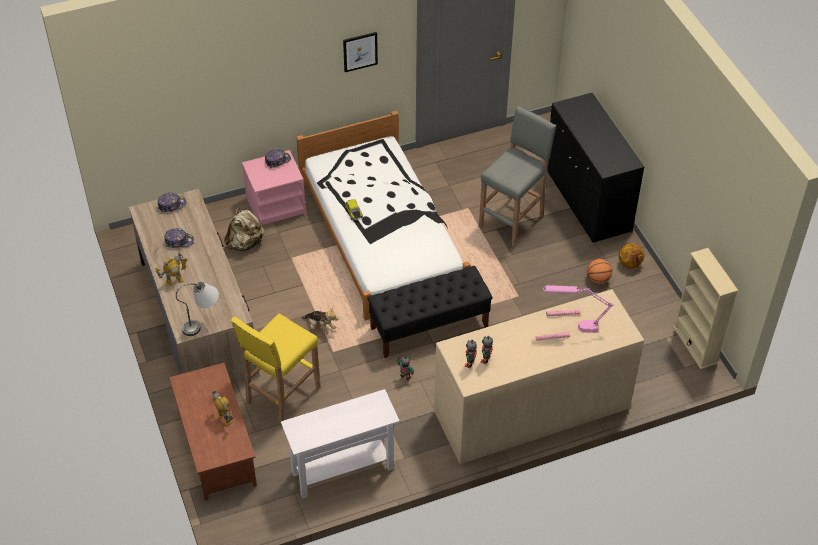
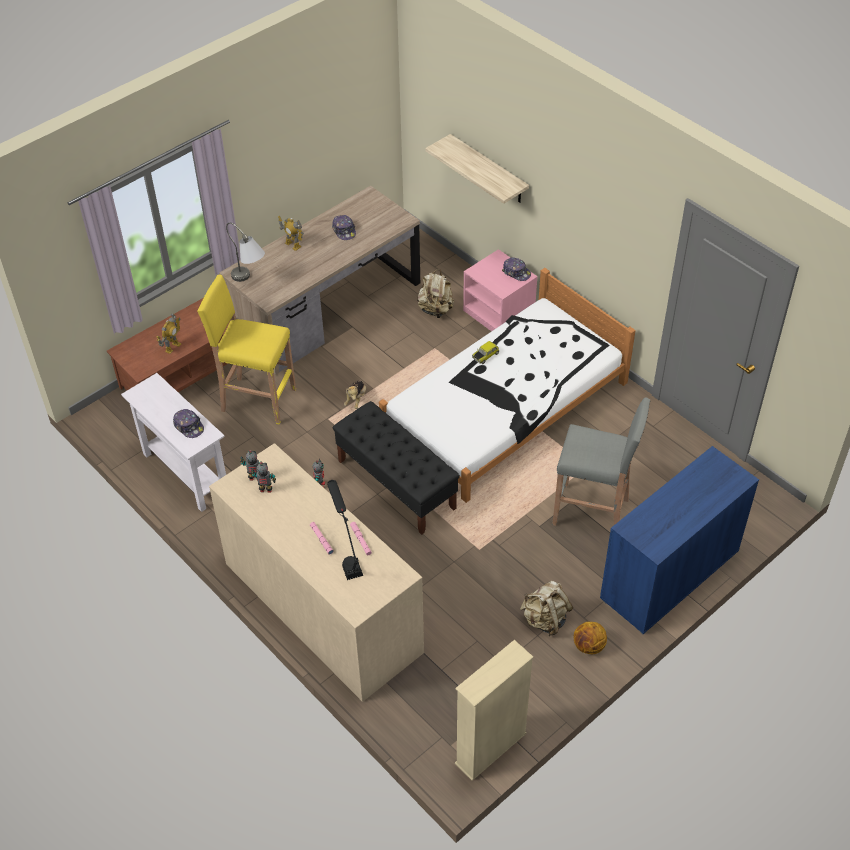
camera: 70 degrees right, 0 degrees up
cap [158,193,186,213] -> cap moved to [173,409,204,438]
picture [343,32,378,72] -> none
pink table lamp [543,285,614,333] -> black table lamp [327,480,363,580]
black cabinet [547,93,644,243] -> blue cabinet [600,446,759,634]
basketball [587,259,612,284] -> beige backpack [520,581,573,636]
none -> shelf [425,134,529,204]

